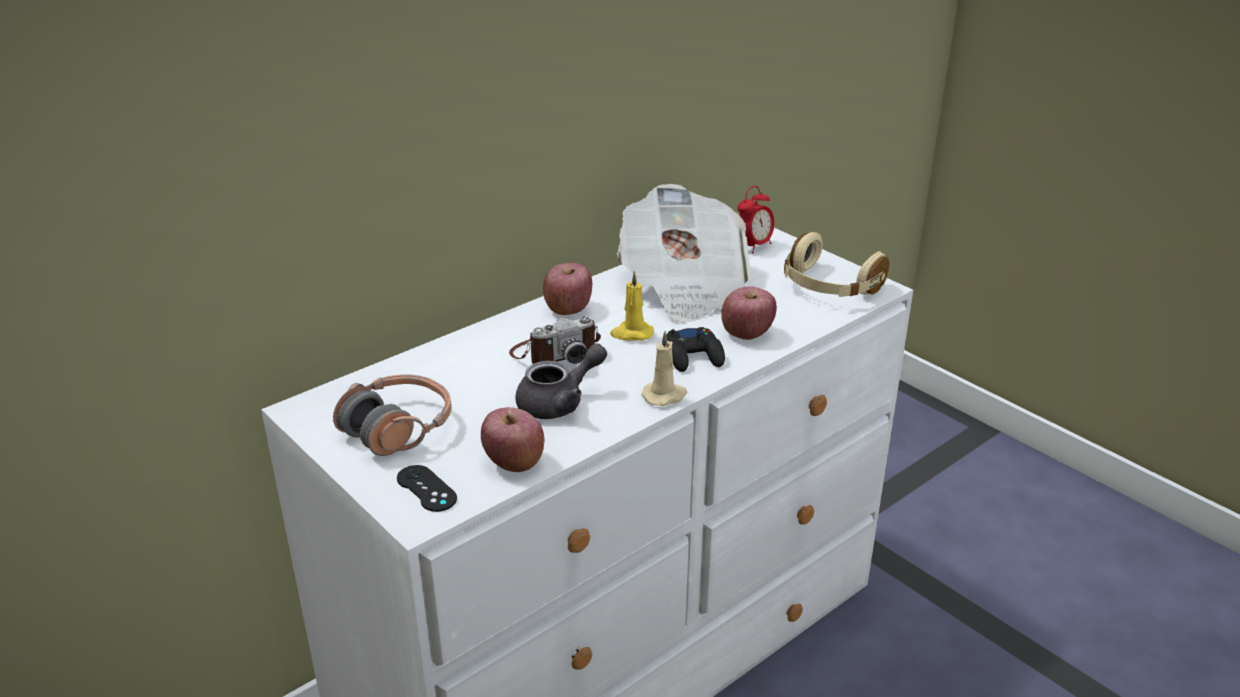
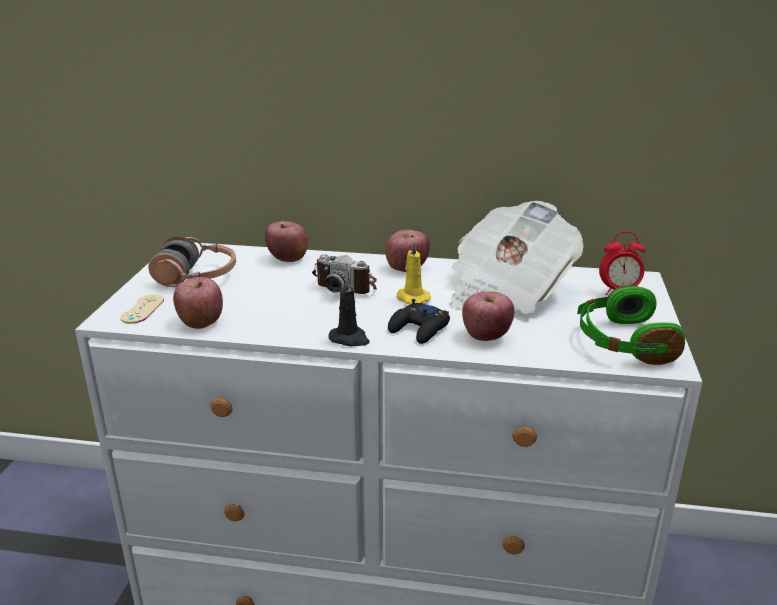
camera: 50 degrees right, 5 degrees down
black game controller [397,465,457,512] -> beige game controller [121,294,164,324]
grey teapot [515,344,607,419] -> none
beige candle [641,331,687,406] -> black candle [329,276,370,346]
beige headphones [784,232,889,297] -> green headphones [577,285,685,365]
none -> apple [265,221,308,262]

